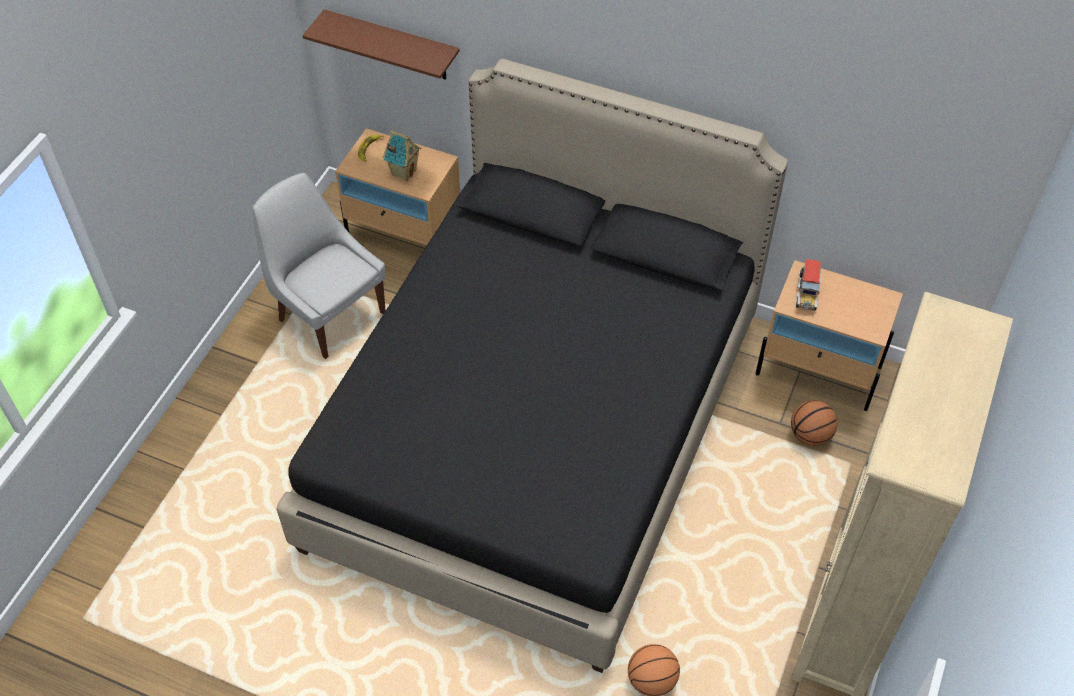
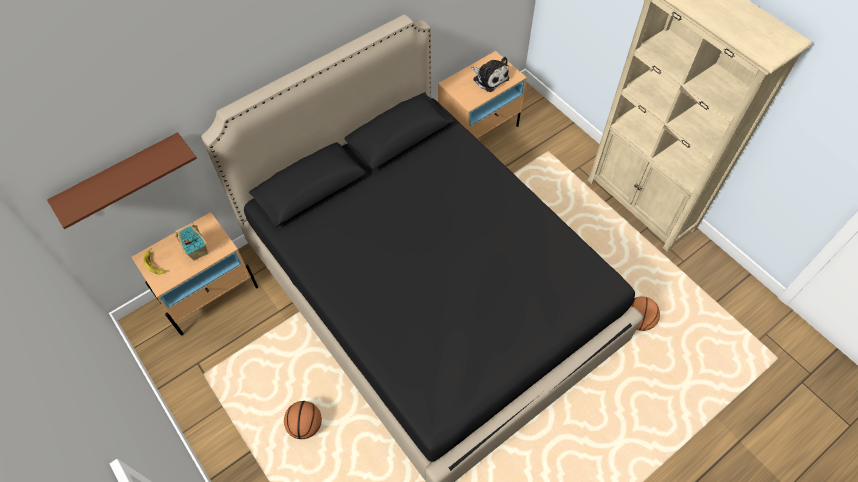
camera: 60 degrees left, 5 degrees up
white chair [252,173,386,359] -> none
basketball [791,400,838,446] -> basketball moved to [284,401,322,439]
toy truck [796,259,821,311] -> none
none -> plush toy [471,57,510,92]

